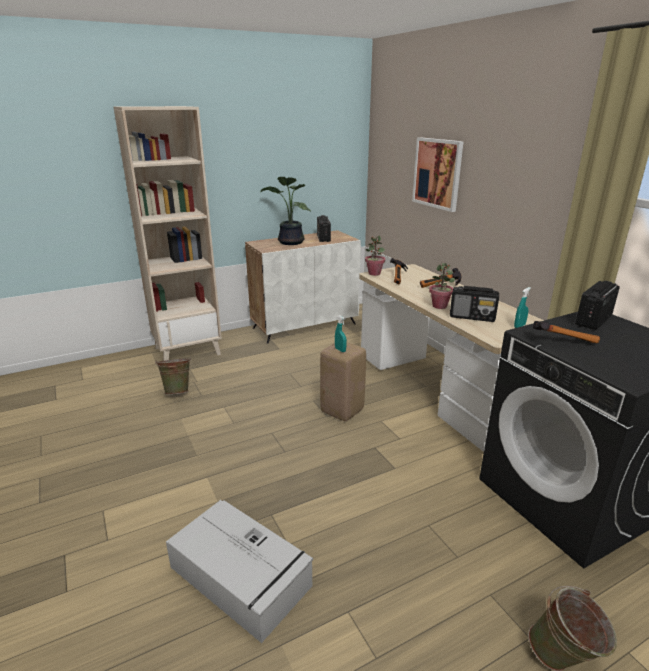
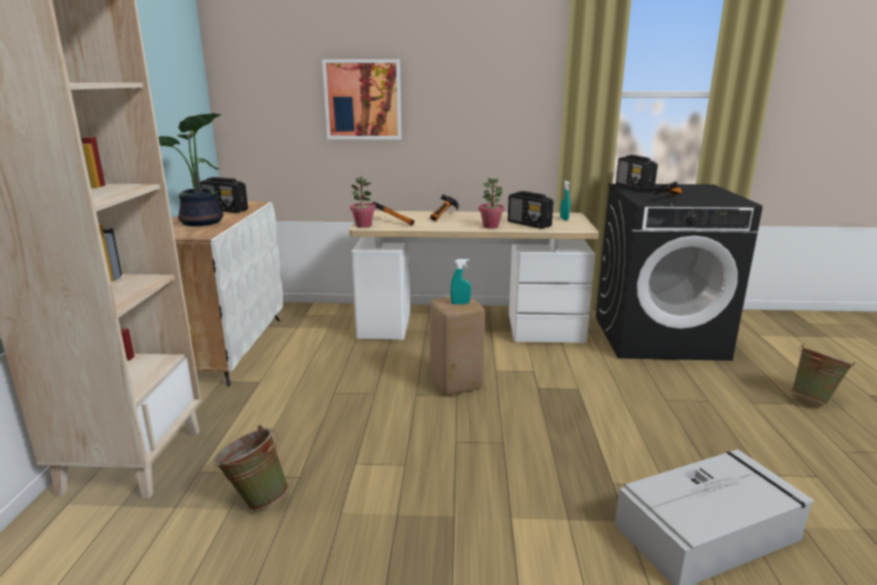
camera: 60 degrees left, 5 degrees down
radio [450,286,499,322] -> radio turned 90 degrees clockwise [508,191,554,229]

